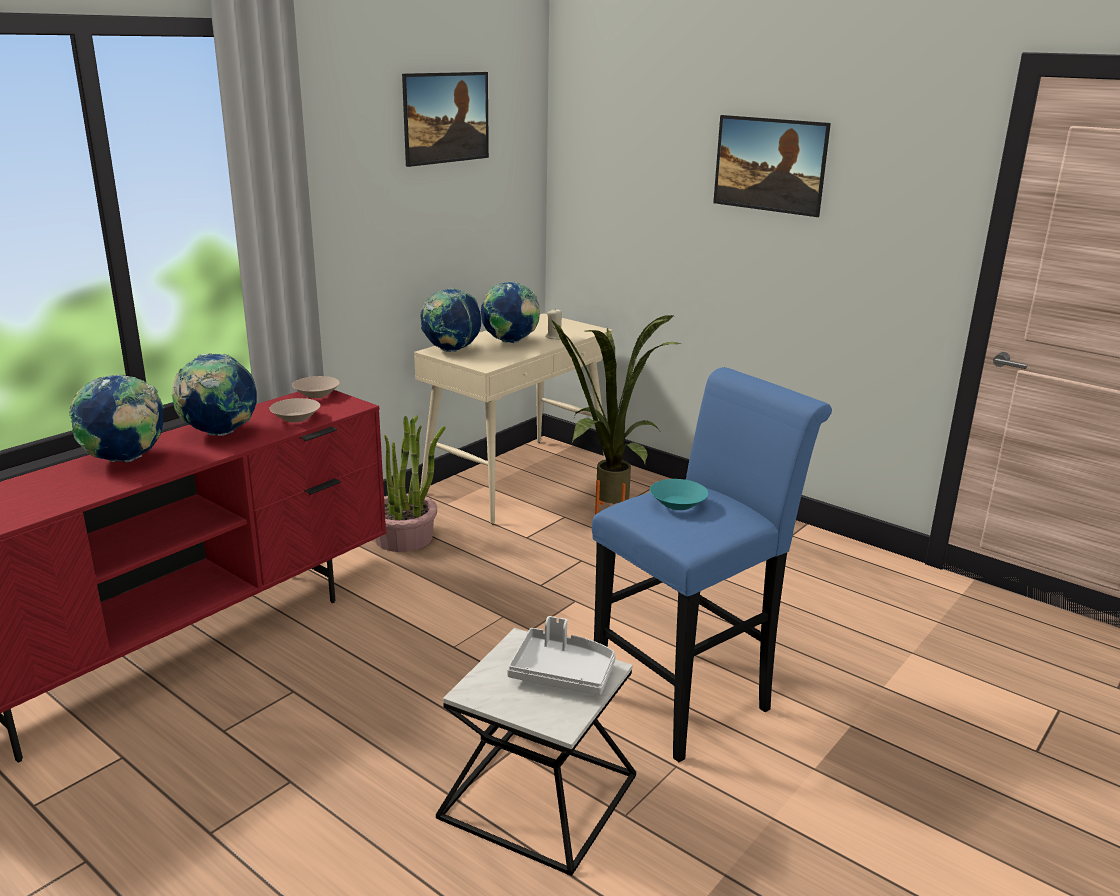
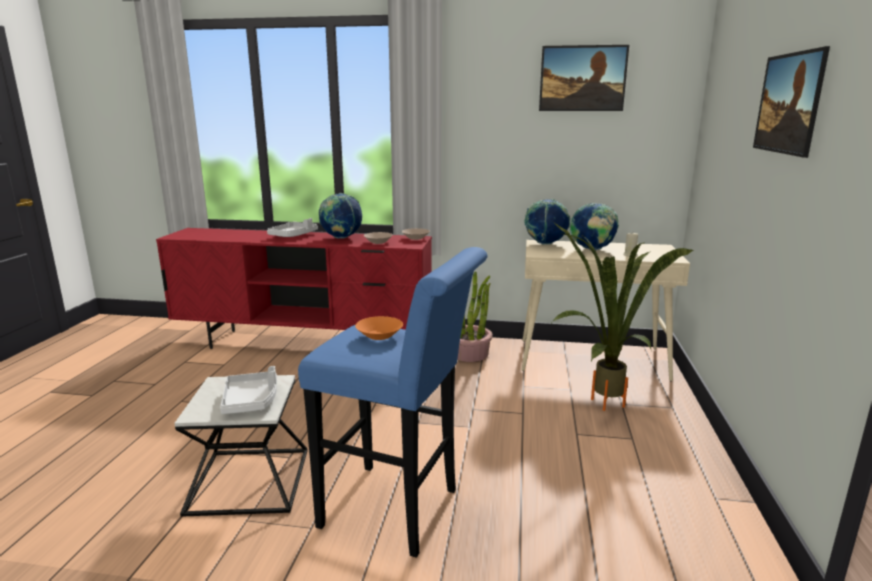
camera: 60 degrees right, 5 degrees down
globe [69,374,164,462] -> grey tray [267,218,318,237]
turquoise bowl [650,479,708,510] -> orange bowl [355,316,403,340]

